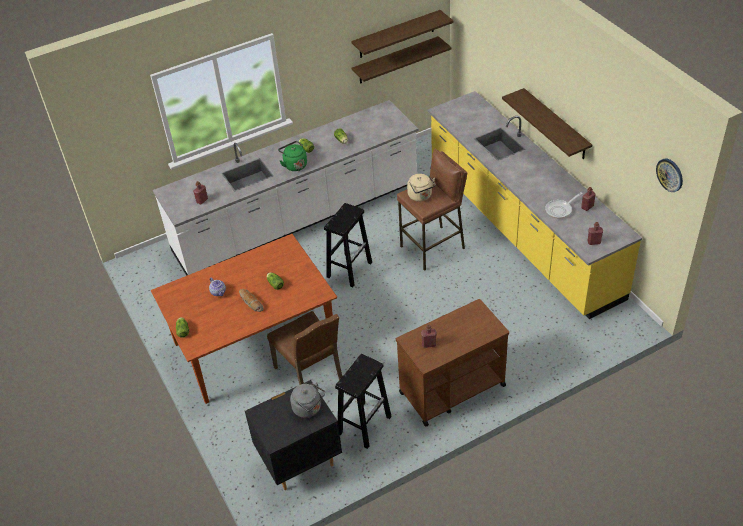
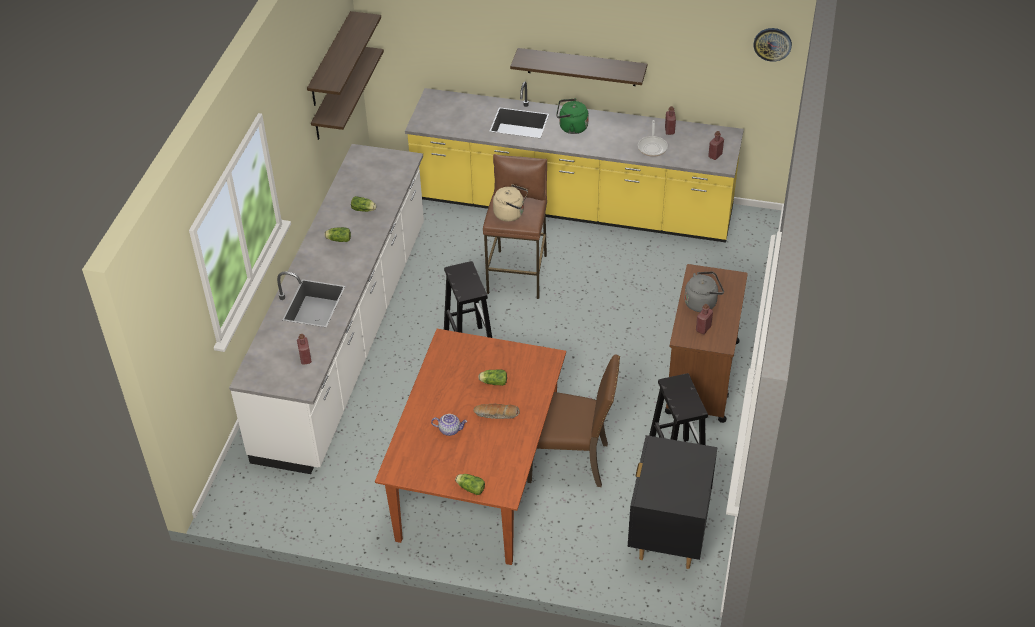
camera: 50 degrees left, 0 degrees up
green kettle [278,141,307,171] -> green kettle moved to [556,98,589,134]
grey kettle [290,382,325,418] -> grey kettle moved to [684,272,724,312]

